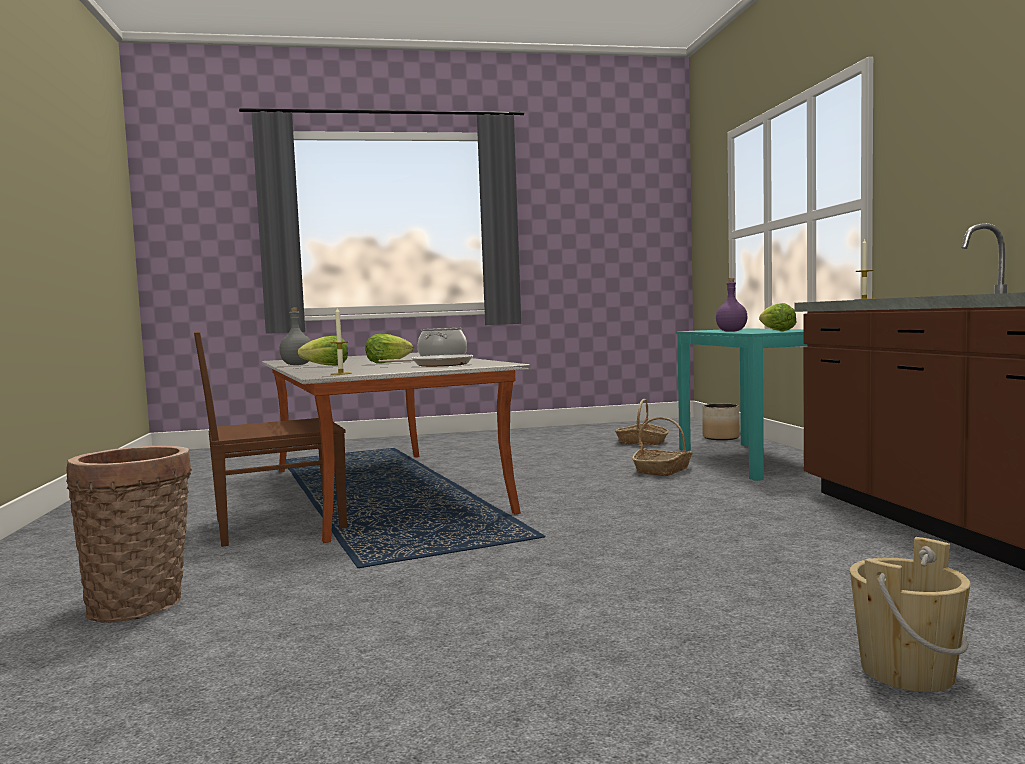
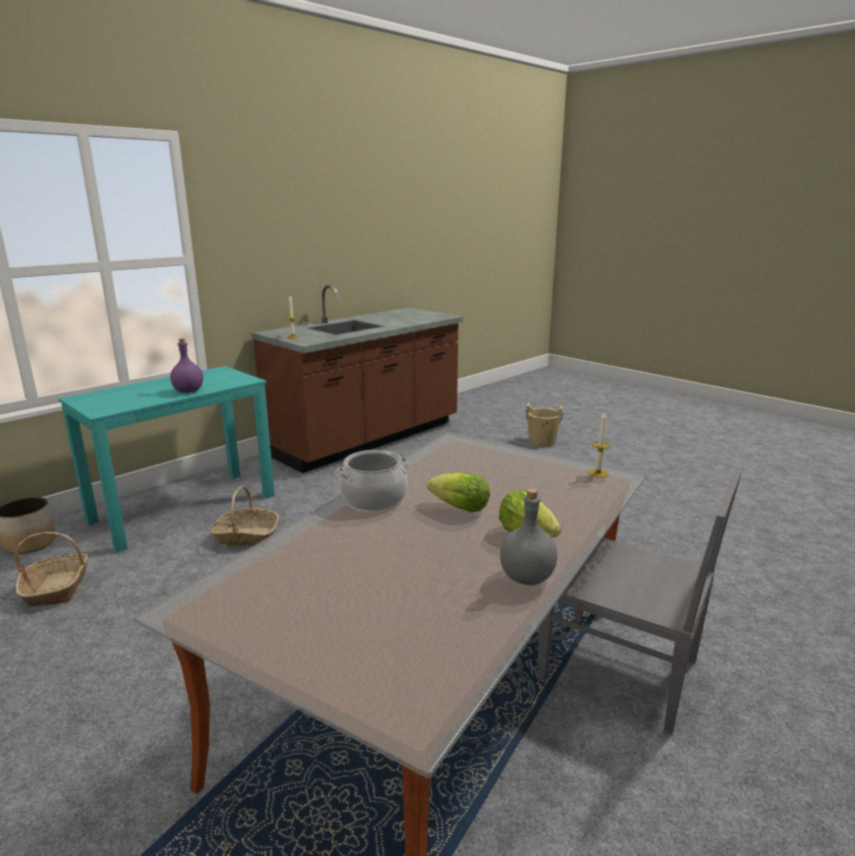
camera: 125 degrees left, 15 degrees up
basket [66,446,192,623] -> none
brown chair [194,332,347,547] -> grey chair [537,466,743,734]
frying pan [379,354,473,367] -> none
lettuce [759,303,796,331] -> none

